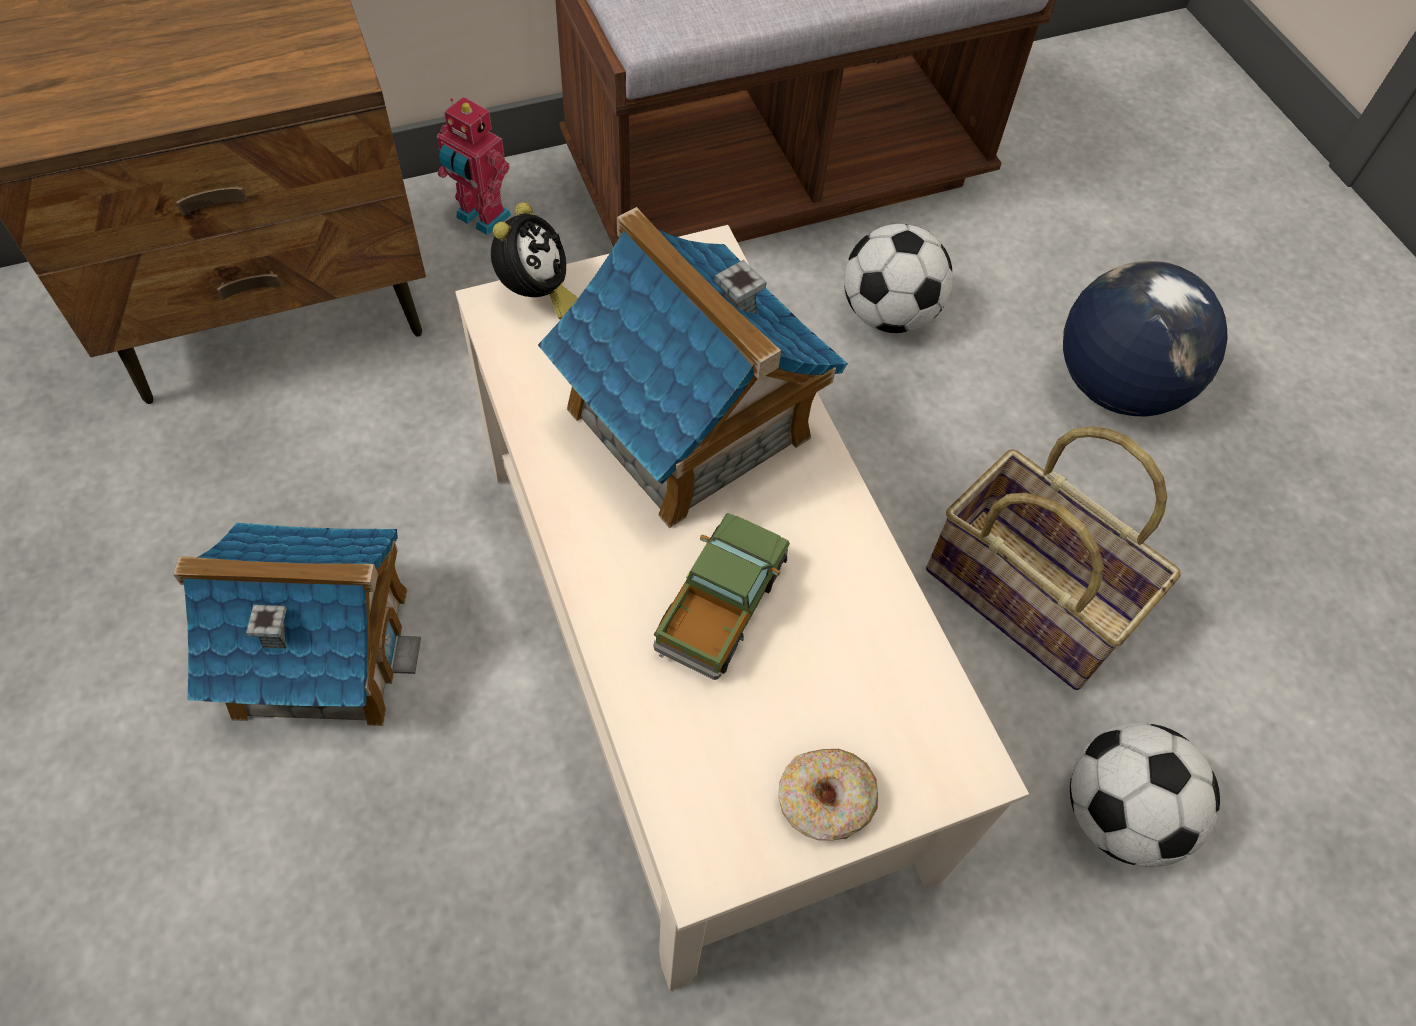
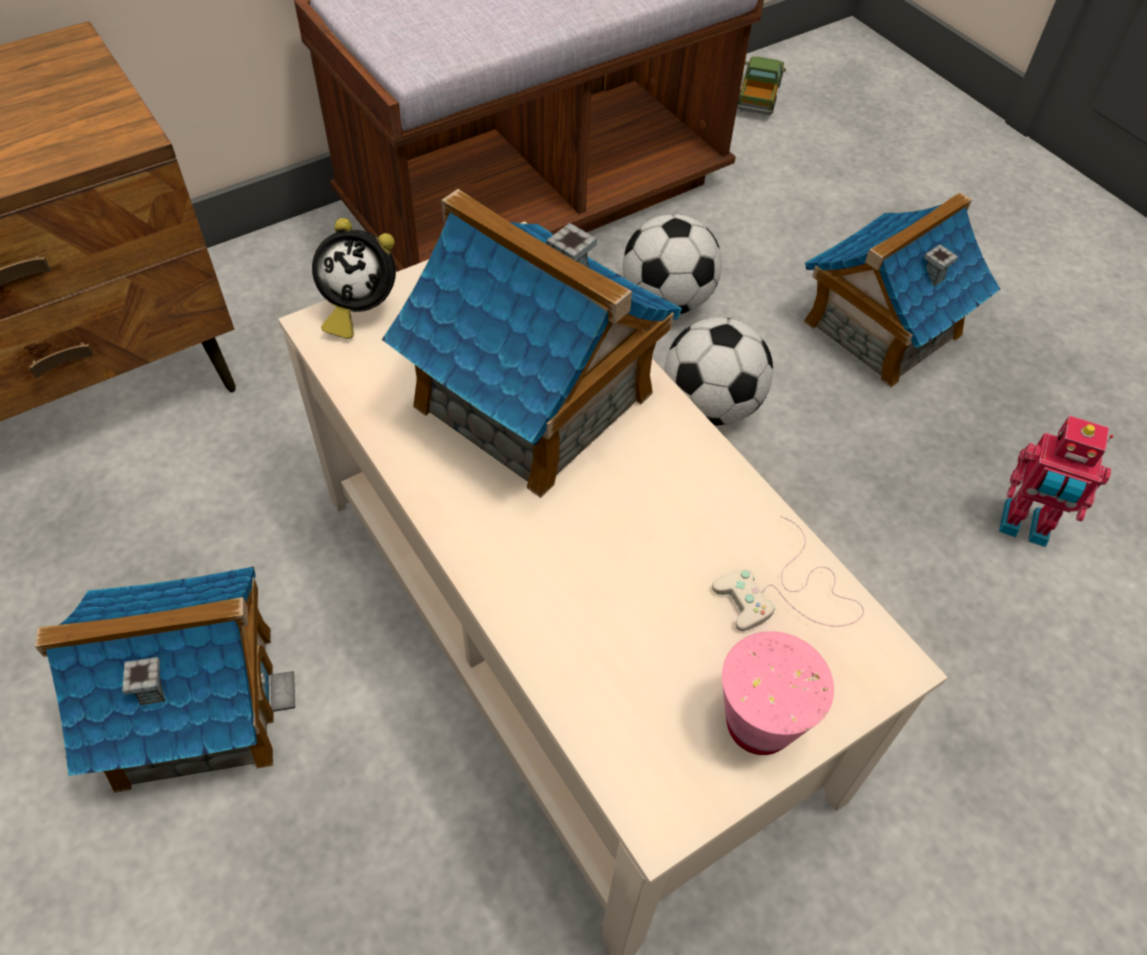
camera: 10 degrees left, 5 degrees down
toy robot [437,97,511,235] -> toy robot moved to [999,415,1113,547]
alarm clock [491,202,578,319] -> alarm clock turned 90 degrees clockwise [312,218,396,339]
toy truck [654,513,790,680] -> toy truck moved to [737,56,786,115]
donut [778,749,878,840] -> pink cup [722,631,834,755]
basket [926,426,1181,690] -> none
globe [1063,261,1228,417] -> toy house [803,192,1000,388]
football [1070,723,1220,867] -> football moved to [664,317,773,426]
none -> white game controller [712,516,864,631]

